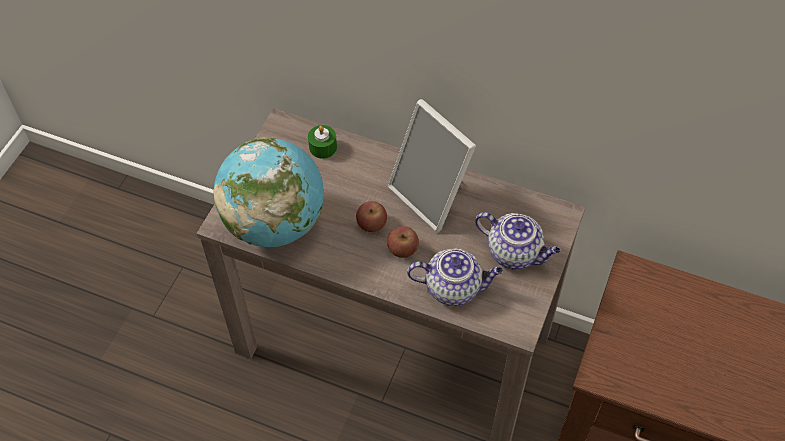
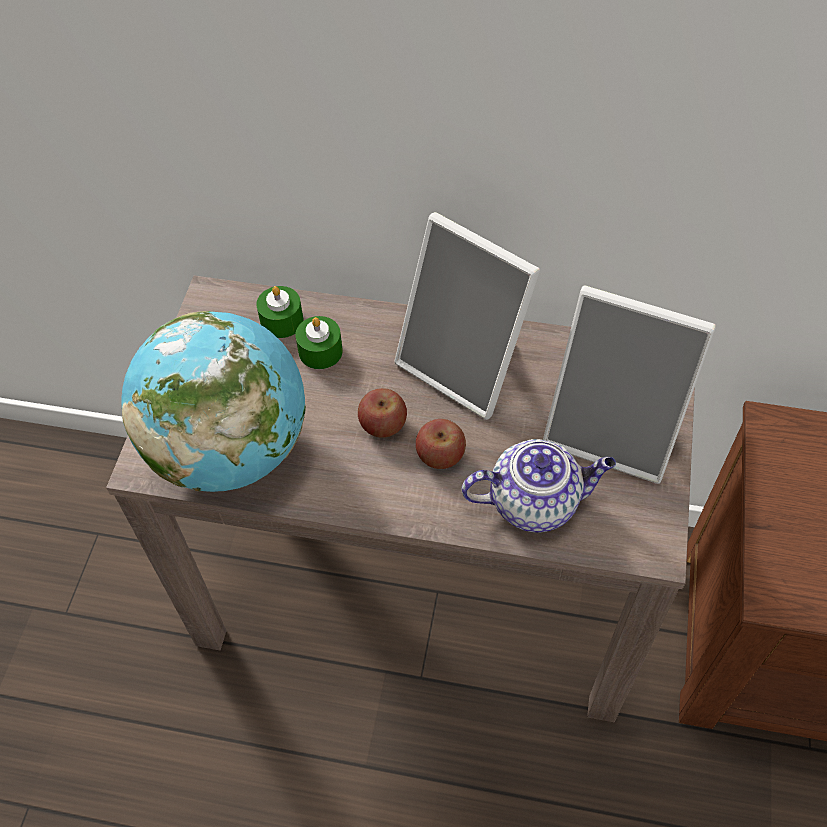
camera: 10 degrees left, 0 degrees up
teapot [475,212,561,270] -> picture frame [543,285,716,484]
none -> green candle [295,316,343,369]

